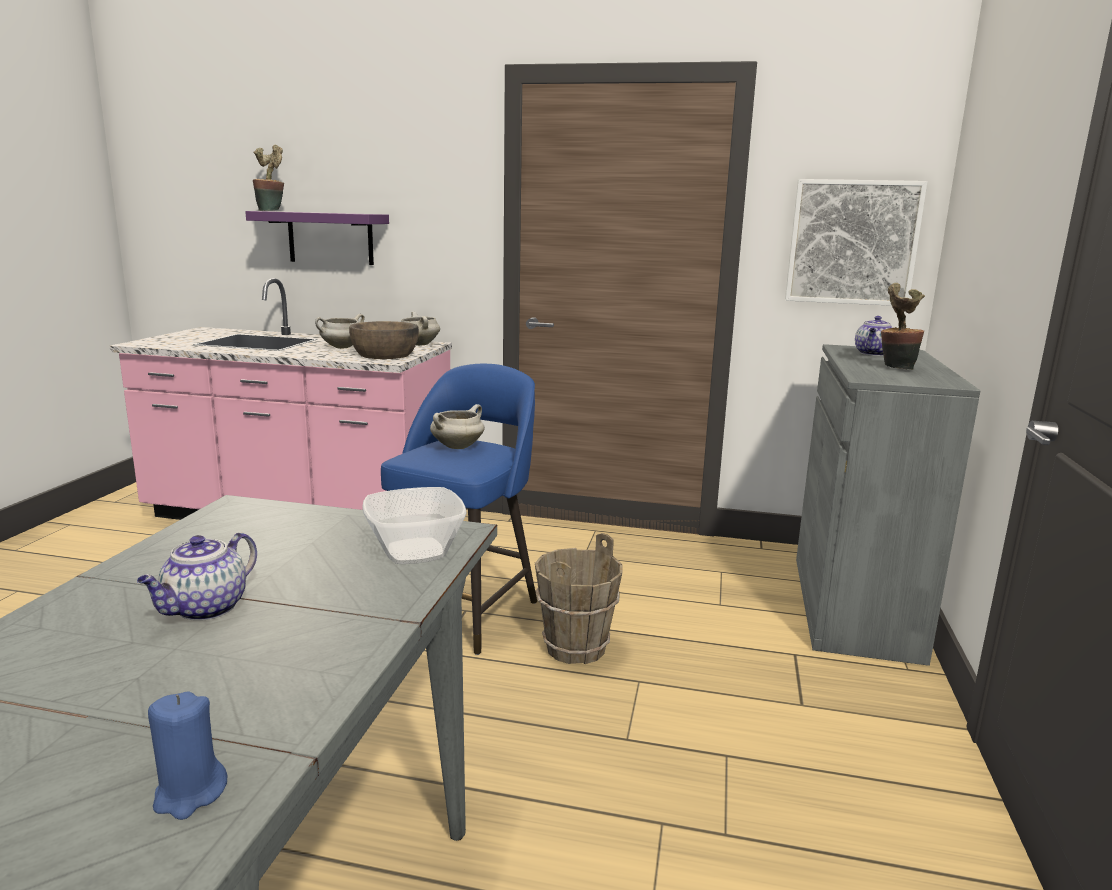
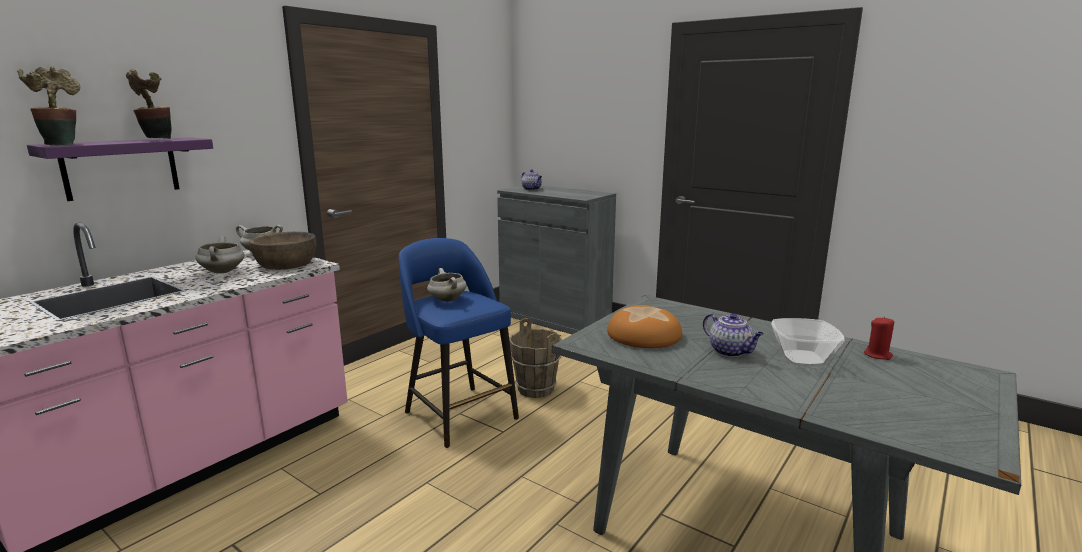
camera: 65 degrees left, 0 degrees up
blue candle [148,692,227,820] -> red candle [864,317,894,360]
bowl [362,487,467,564] -> bowl moved to [771,318,845,366]
picture [785,179,927,306] -> none
potted plant [881,283,925,370] -> potted plant moved to [126,69,171,139]
none -> bread [607,305,682,348]

